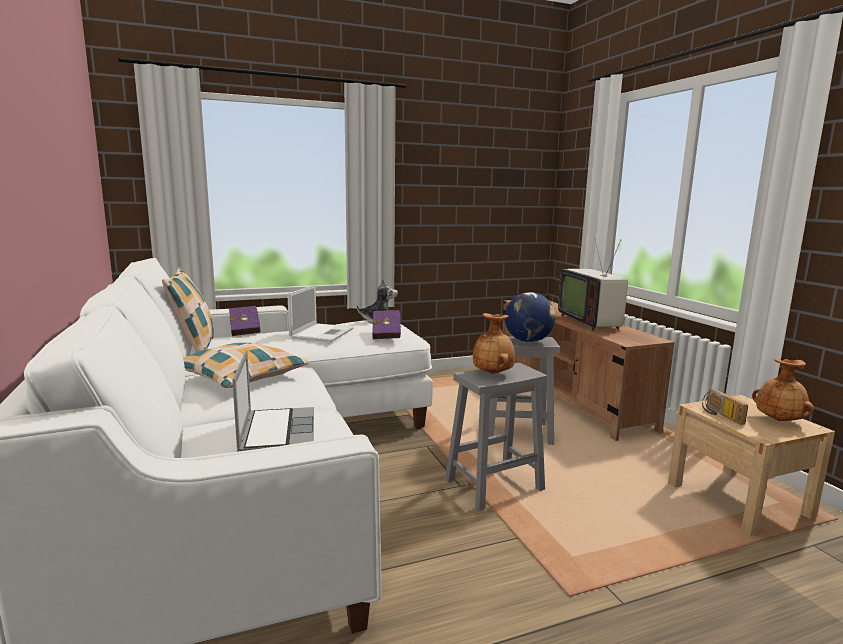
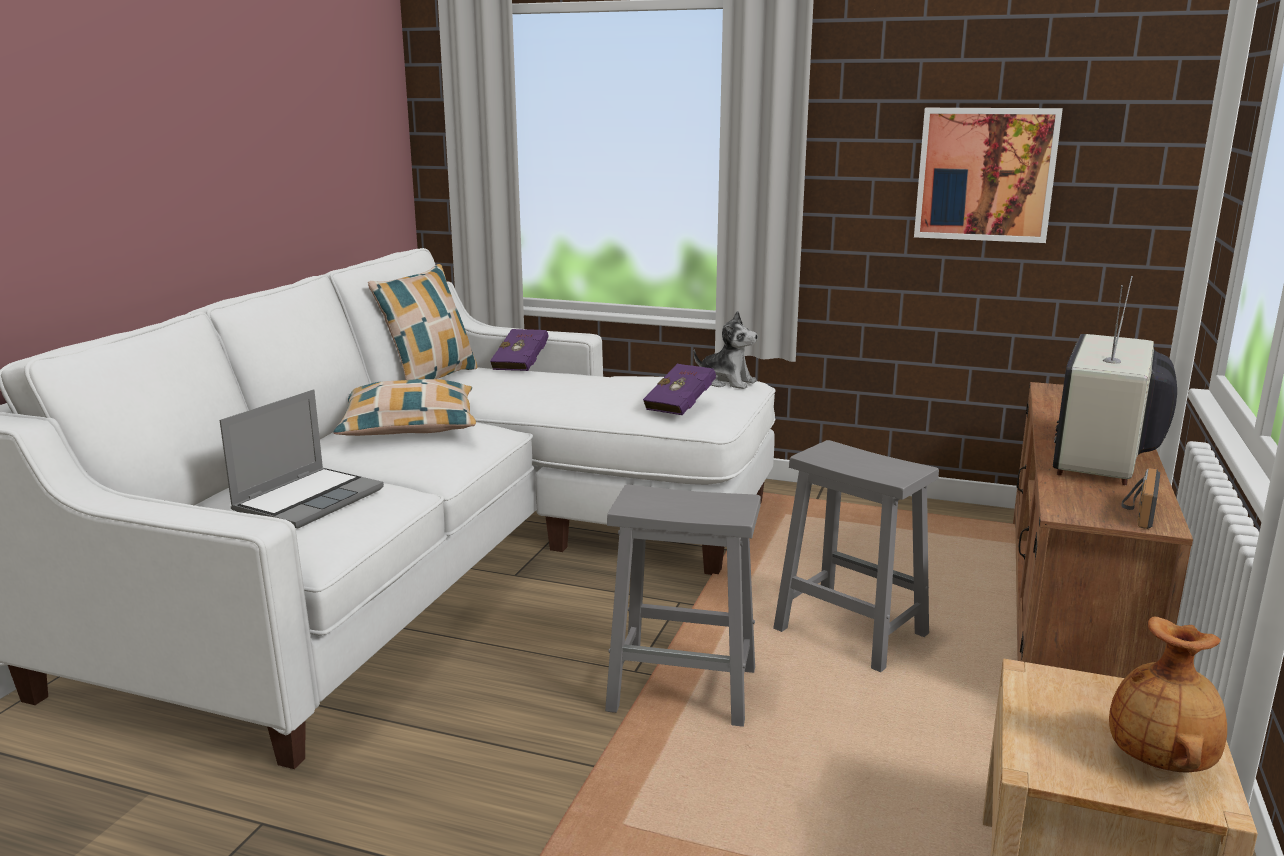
camera: 40 degrees right, 5 degrees up
laptop [287,284,354,342] -> none
brown vase [473,313,515,374] -> none
globe [505,292,555,342] -> none
radio [702,388,748,425] -> radio moved to [1121,468,1160,529]
none -> picture [914,108,1063,243]

